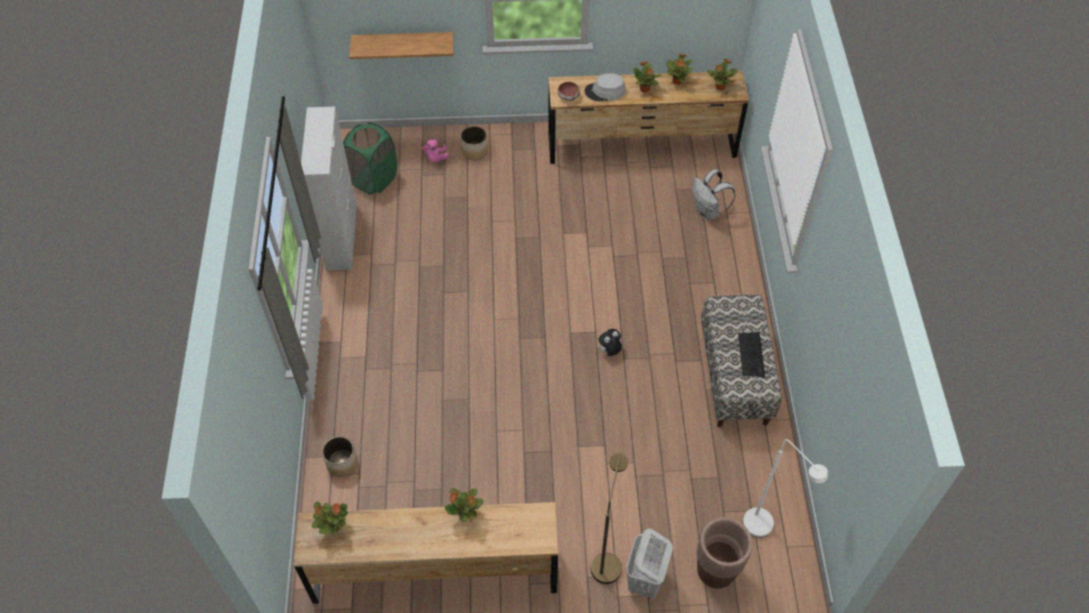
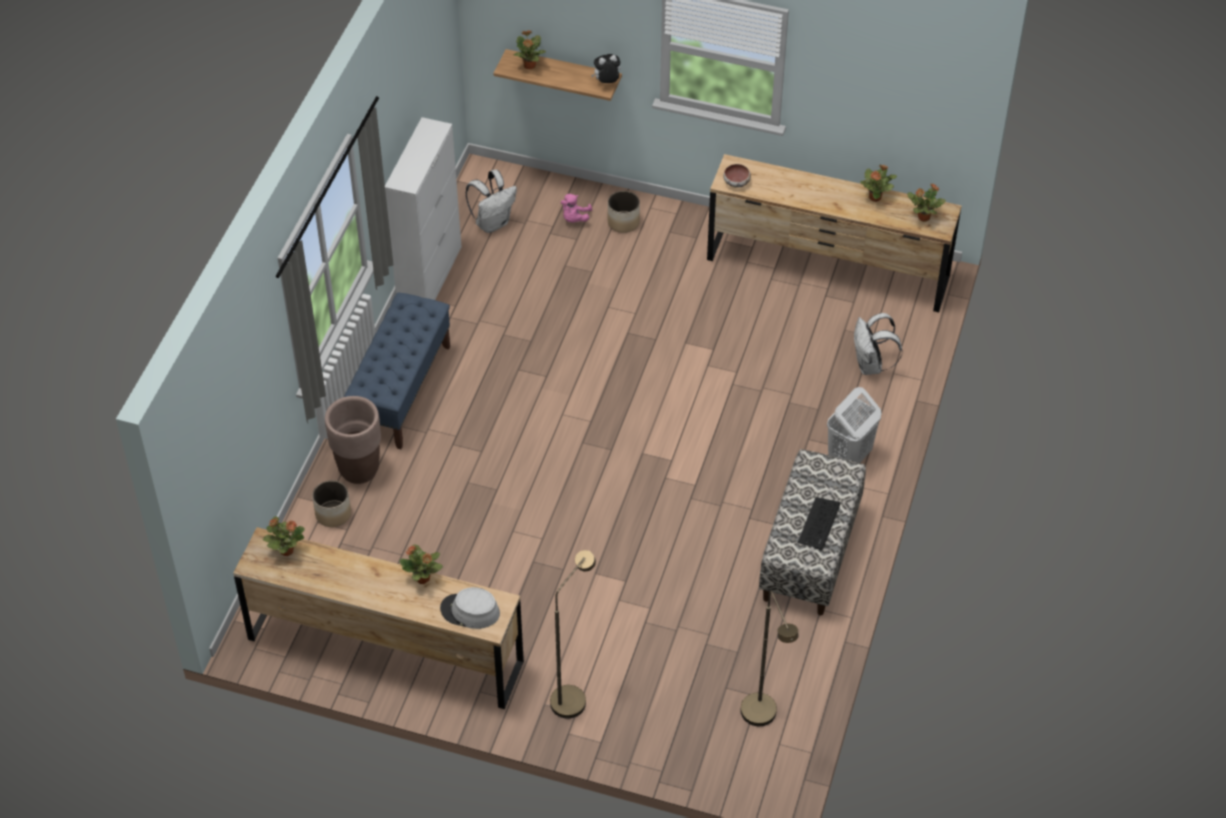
camera: 20 degrees right, 5 degrees down
green laundry basket [343,122,397,195] -> white backpack [466,170,517,233]
grey hat [584,73,626,101] -> grey hat moved to [440,587,500,629]
plush toy [598,329,622,356] -> plush toy moved to [591,54,621,83]
white laundry basket [626,528,673,599] -> white laundry basket moved to [827,387,881,463]
potted plant [633,61,662,93] -> potted plant moved to [514,30,546,69]
brown planter [697,517,753,589] -> brown planter moved to [325,396,381,484]
white floor lamp [743,439,828,538] -> brown floor lamp [741,590,798,726]
none -> blue bench [344,292,450,449]

